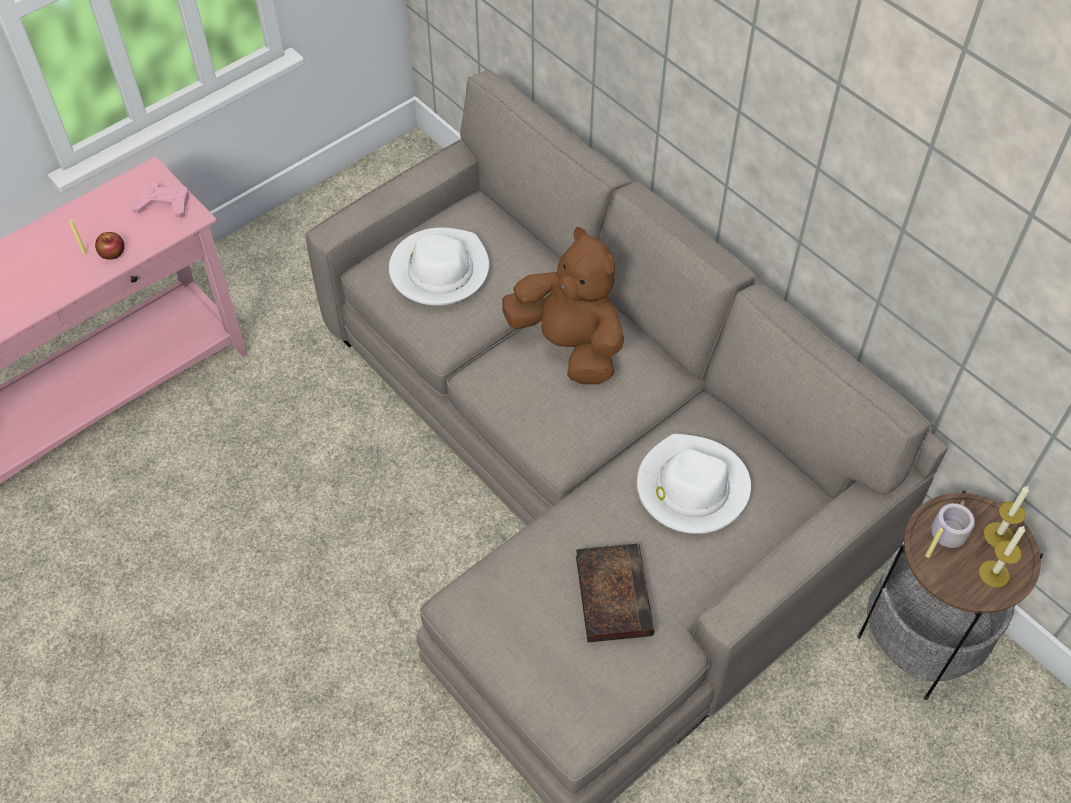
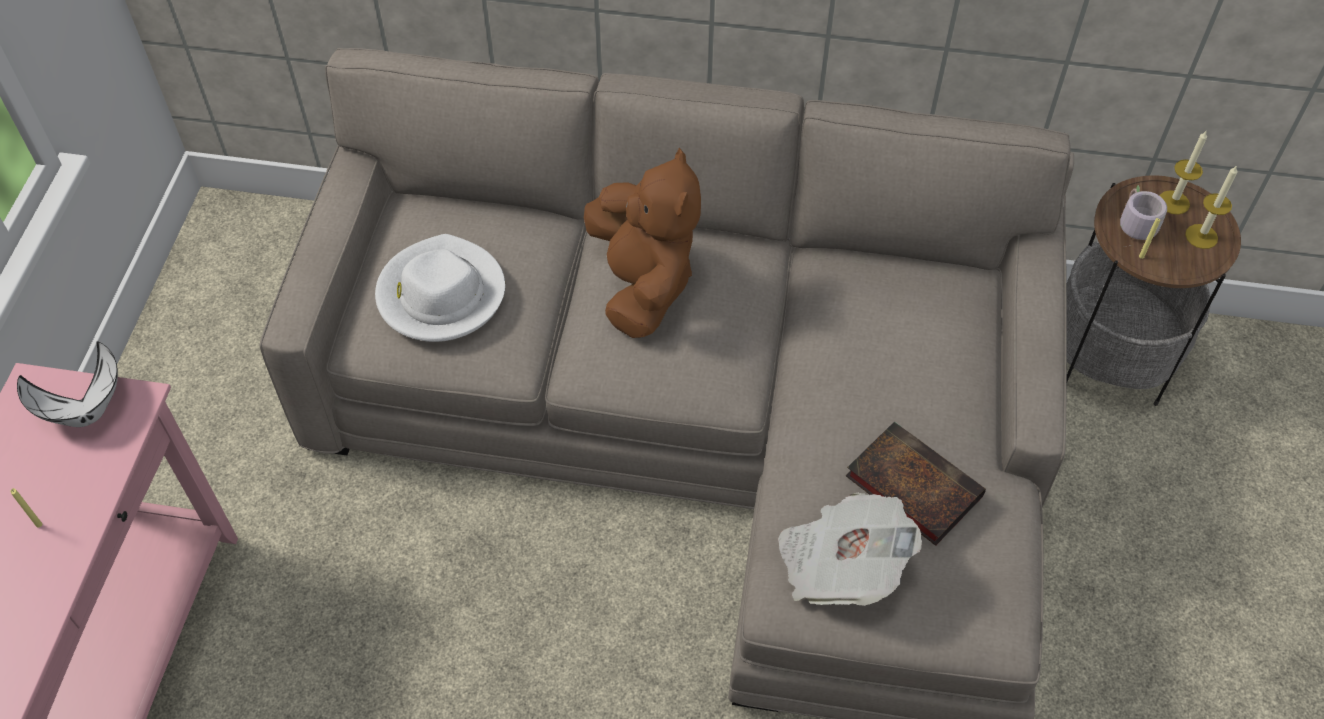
camera: 40 degrees left, 0 degrees up
apple [95,232,124,260] -> none
pink game controller [132,182,189,218] -> white bowl [17,341,118,427]
brown plush toy [502,227,624,384] -> brown plush toy turned 75 degrees clockwise [584,148,701,338]
white hat [637,434,751,534] -> none
none -> newspaper [778,492,922,606]

